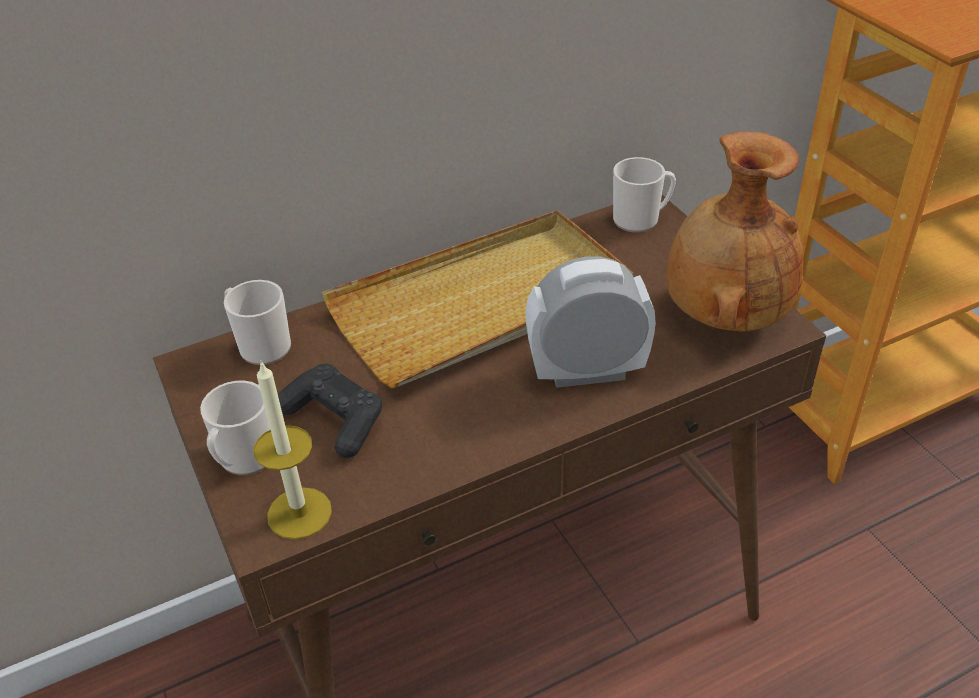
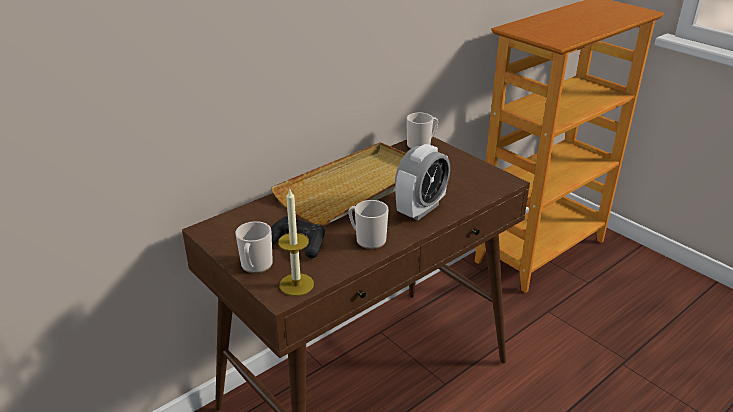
camera: 15 degrees left, 10 degrees down
mug [224,280,291,365] -> mug moved to [349,200,388,249]
alarm clock [525,257,656,388] -> alarm clock turned 150 degrees clockwise [395,144,450,220]
brown vase [666,132,803,332] -> none

